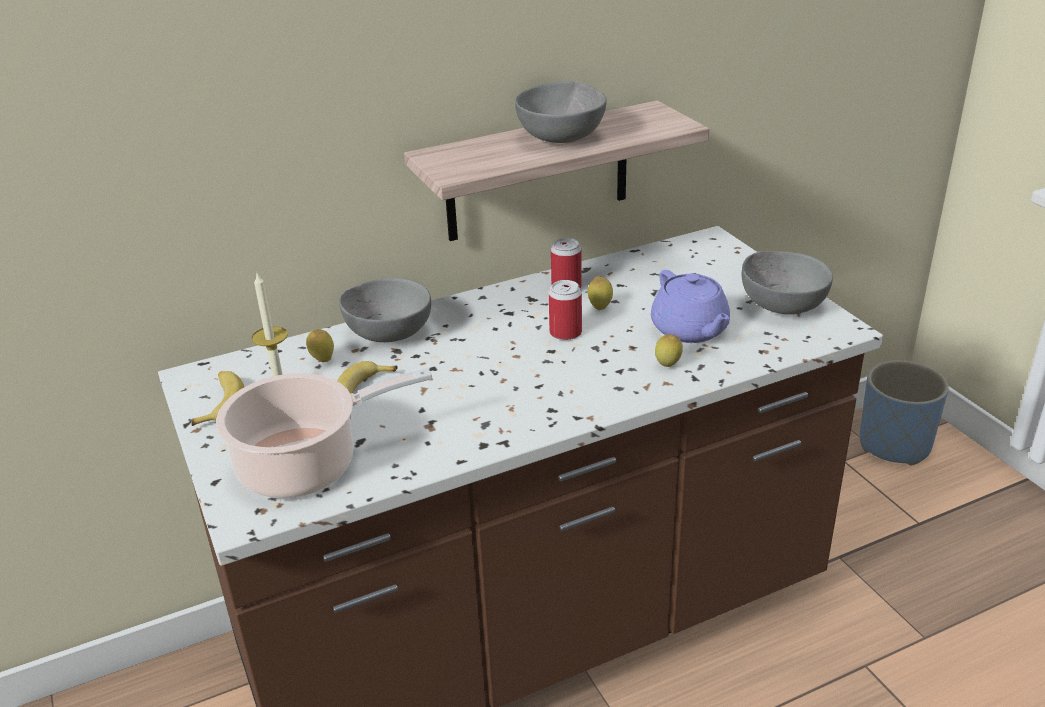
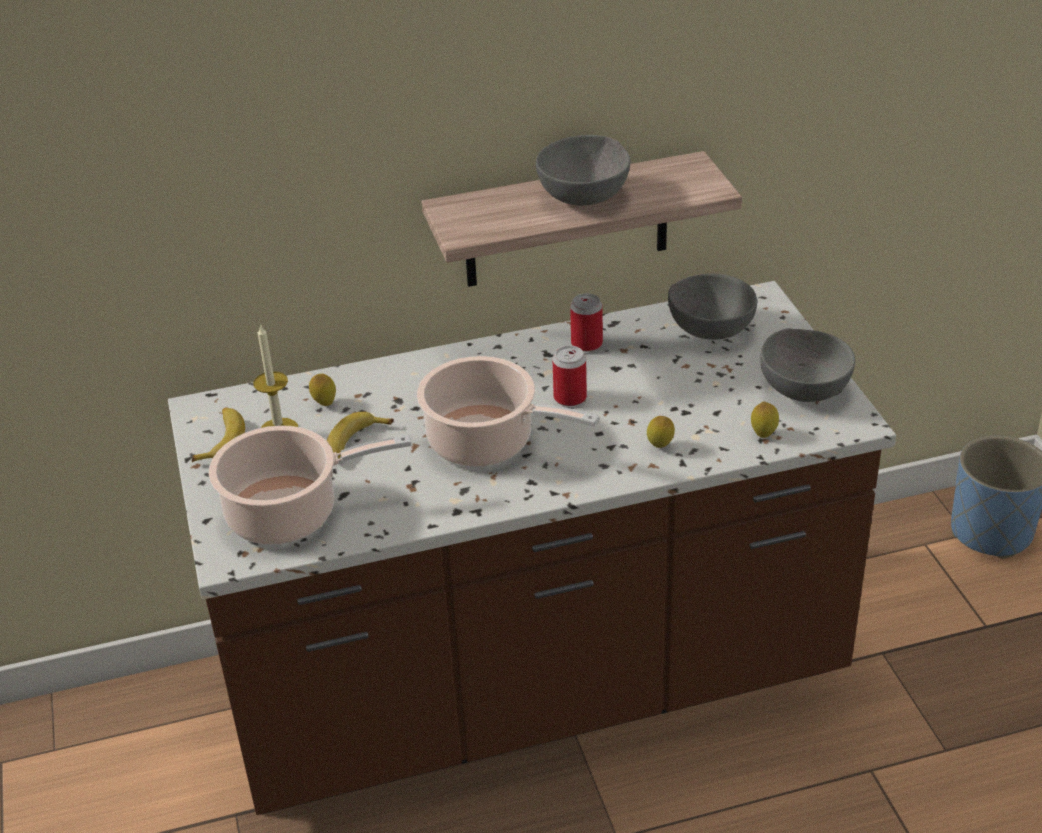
camera: 10 degrees right, 5 degrees up
grey bowl [339,278,431,342] -> grey bowl moved to [668,273,757,340]
lemon [588,276,613,310] -> lemon moved to [751,401,779,438]
purple teapot [651,270,730,343] -> none
none -> cooking pot [417,356,599,466]

